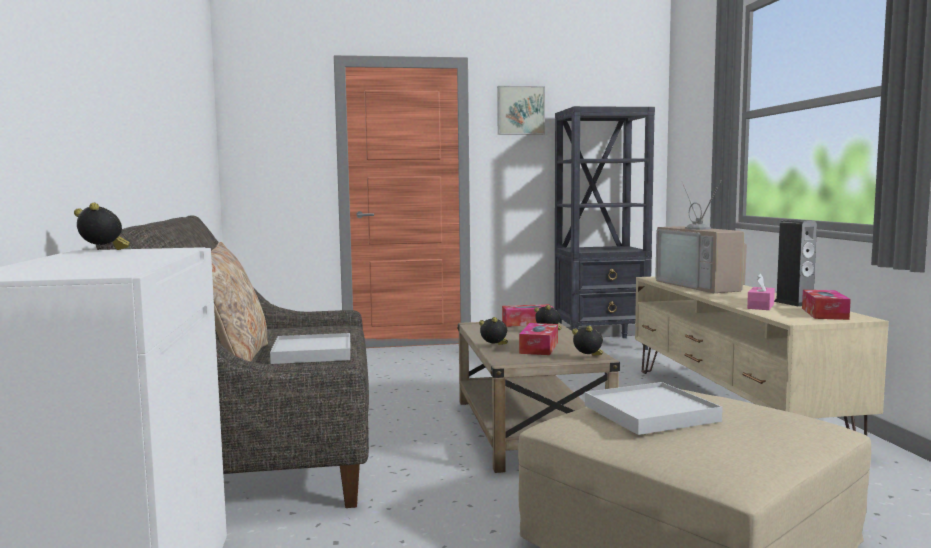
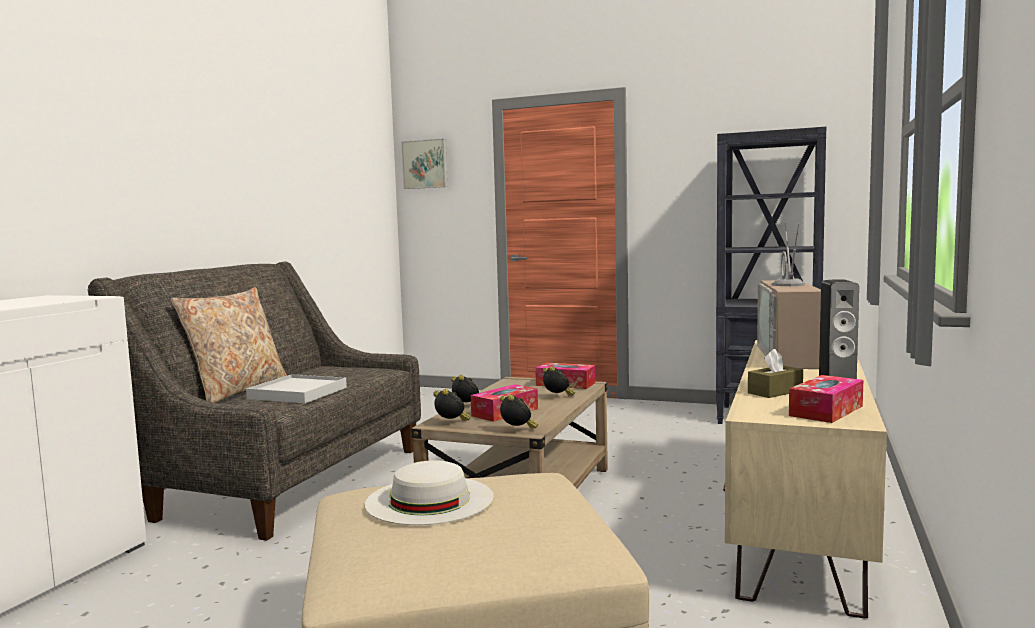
camera: 30 degrees right, 0 degrees up
alarm clock [74,203,130,250] -> alarm clock moved to [433,389,471,421]
picture [497,86,545,135] -> picture moved to [401,138,448,189]
white tray [585,382,723,435] -> white hat [365,460,494,525]
pink tissue box [747,274,775,310] -> brown tissue box [748,349,803,398]

